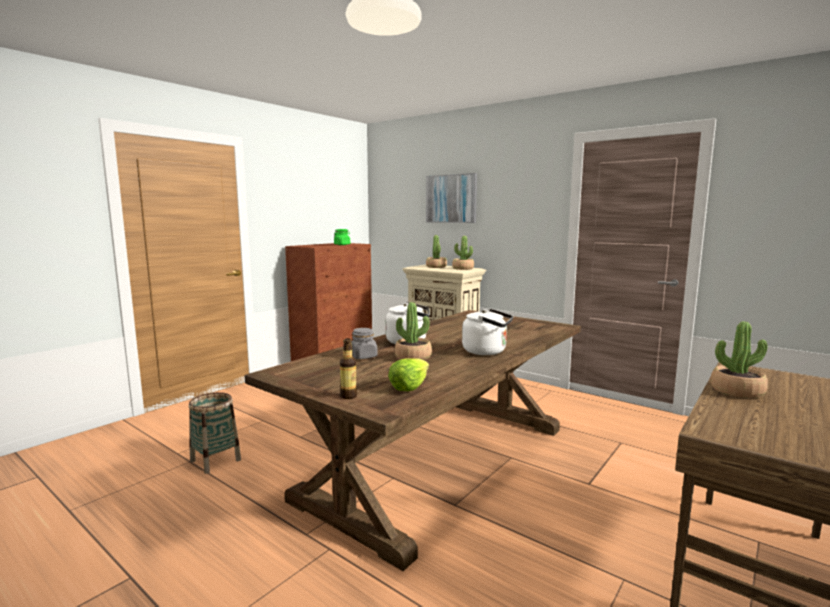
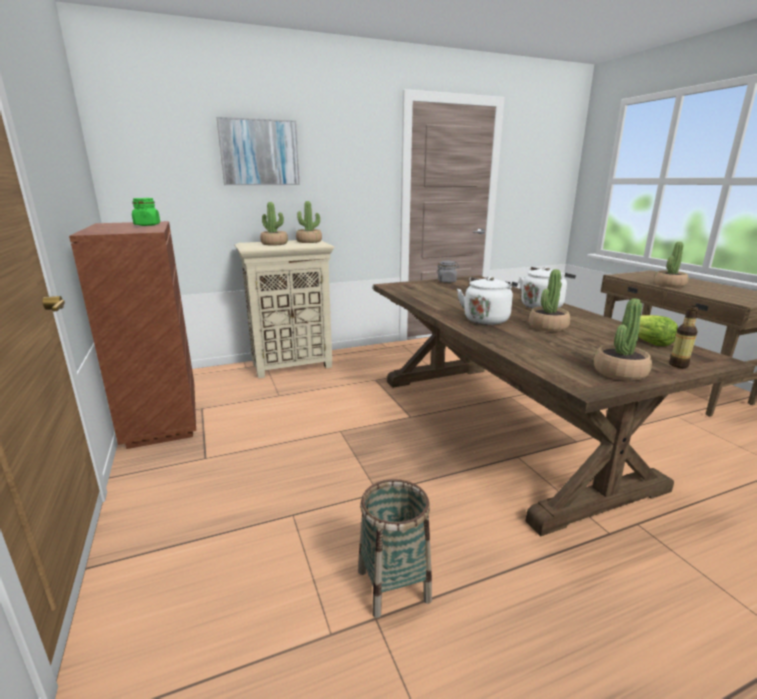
camera: 60 degrees left, 10 degrees up
grey jar [351,328,378,359] -> grey jar moved to [437,260,460,283]
none -> potted plant [594,298,652,381]

